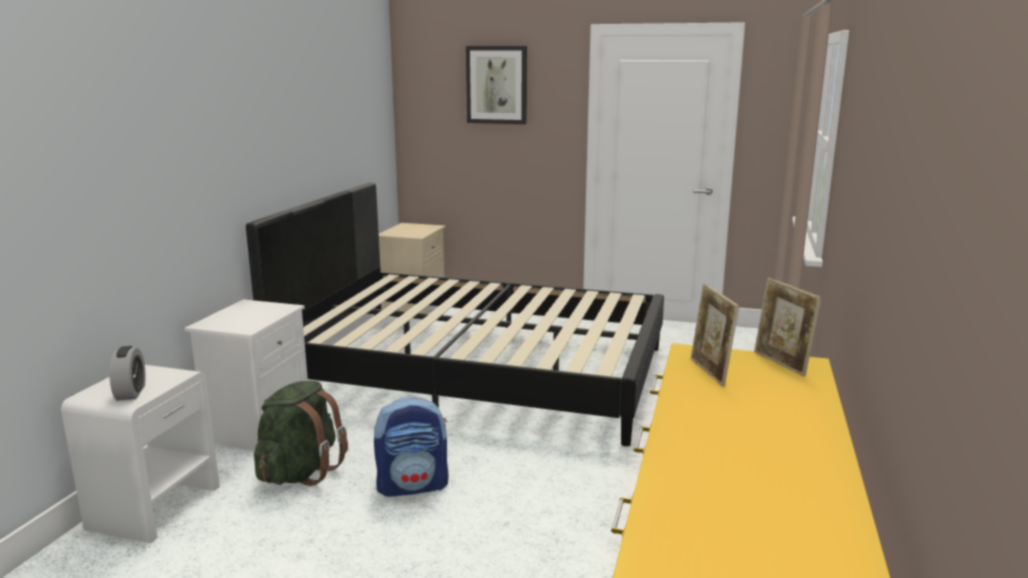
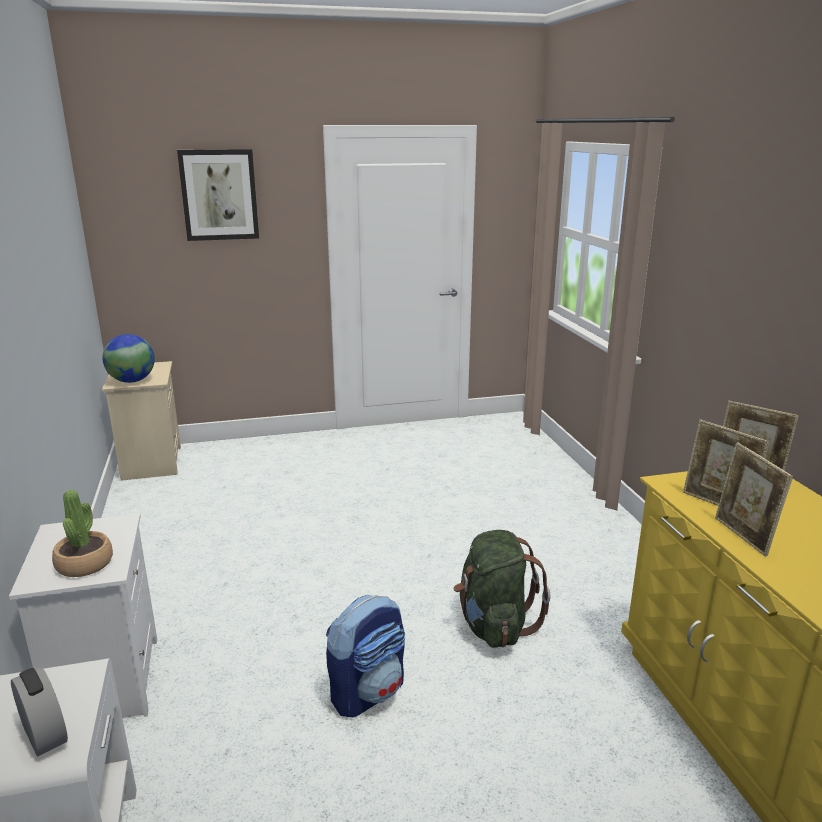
camera: 30 degrees left, 5 degrees up
black bed [246,182,664,446] -> none
green backpack [254,380,348,486] -> green backpack moved to [454,530,551,648]
none -> potted plant [52,490,113,577]
none -> globe [102,334,155,383]
none -> picture frame [715,442,793,557]

